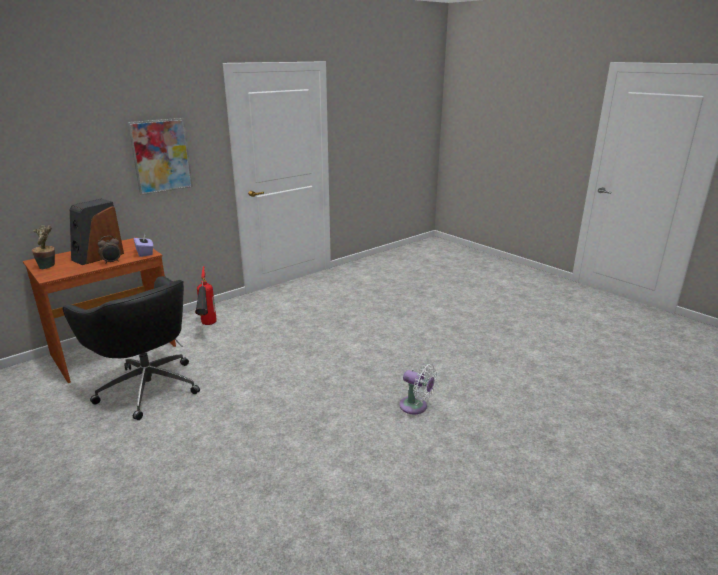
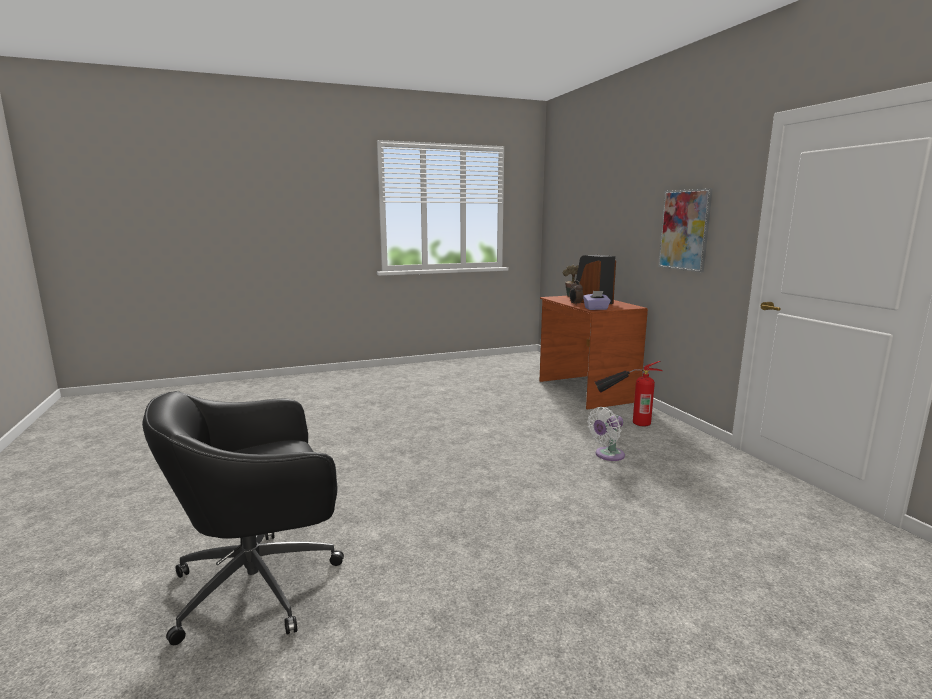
camera: 110 degrees right, 10 degrees down
black office chair [63,276,200,420] -> black office chair moved to [142,391,344,645]
white fan [399,364,438,414] -> white fan moved to [587,407,625,461]

